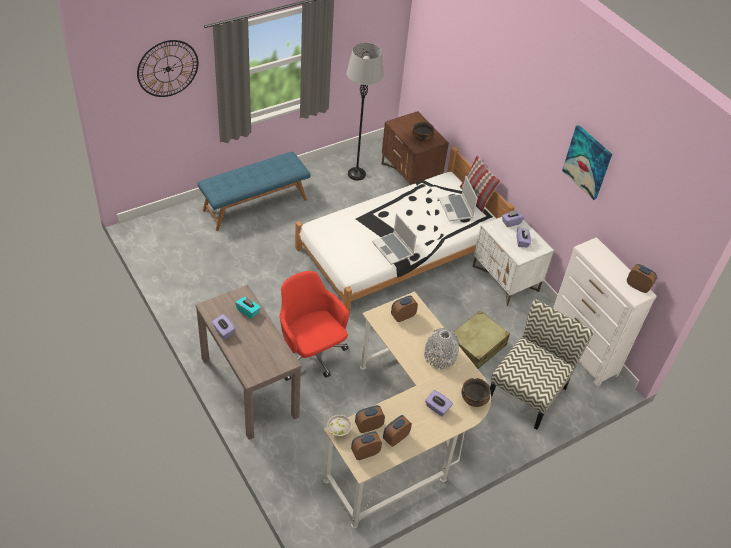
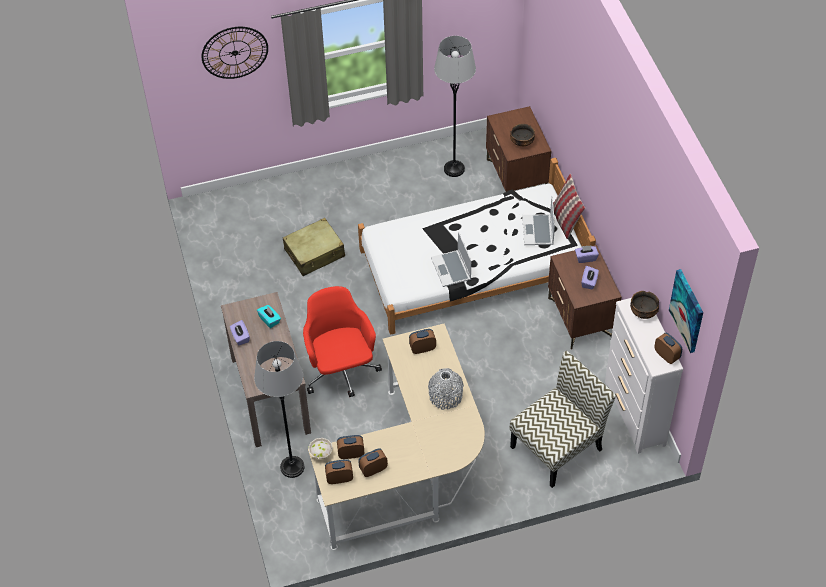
camera: 20 degrees right, 5 degrees up
blue bench [197,152,311,231] -> none
purple tissue box [425,390,453,416] -> none
beige suitcase [454,311,510,369] -> beige suitcase moved to [283,218,345,276]
bowl [461,378,491,407] -> bowl moved to [630,291,659,319]
white nightstand [473,217,554,306] -> brown nightstand [548,245,622,349]
picture [562,125,612,200] -> picture moved to [669,269,703,353]
none -> grey floor lamp [254,341,305,478]

